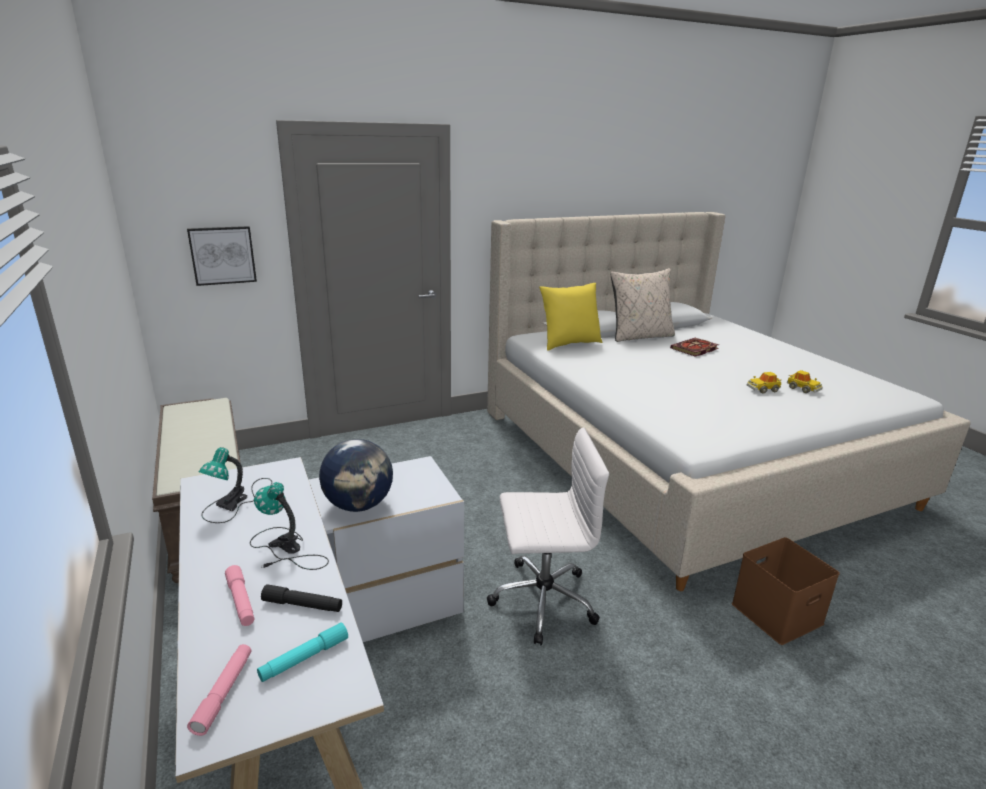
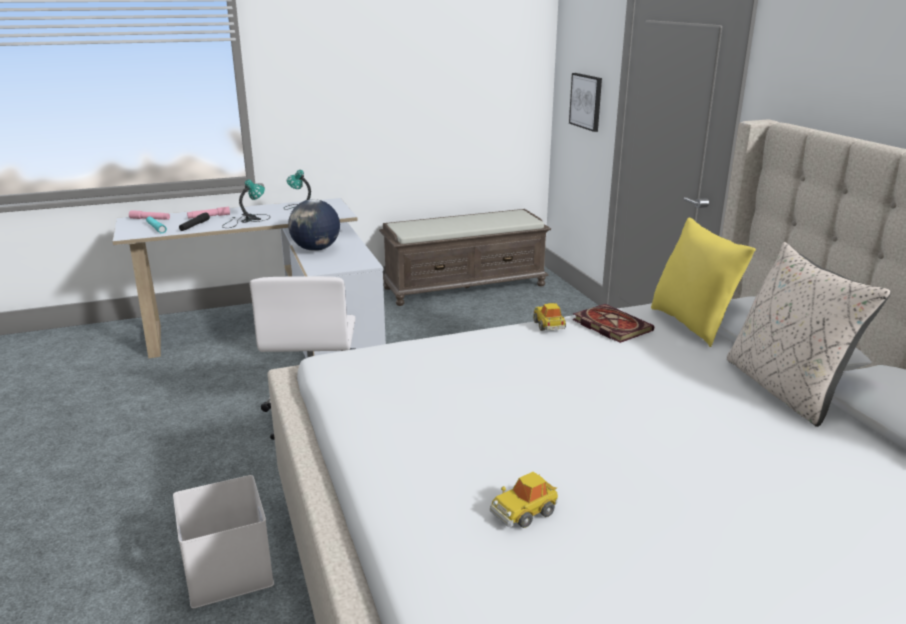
camera: 95 degrees right, 0 degrees up
book [670,338,719,357] -> book moved to [573,304,654,343]
brown storage box [732,537,840,645] -> white storage box [173,475,274,609]
toy car [747,372,781,394] -> toy car moved to [533,303,566,331]

